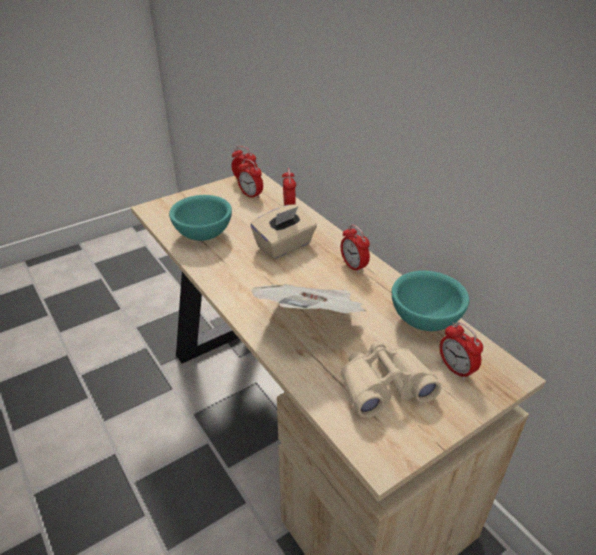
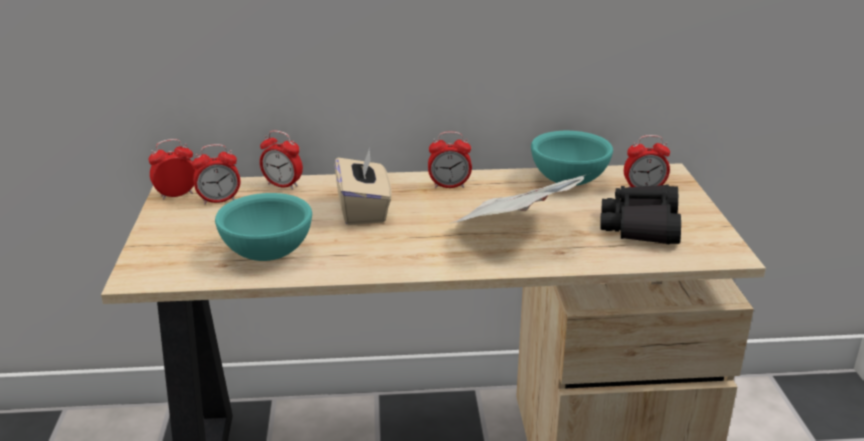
camera: 60 degrees left, 10 degrees down
beige binoculars [341,341,441,418] -> black binoculars [600,185,681,244]

